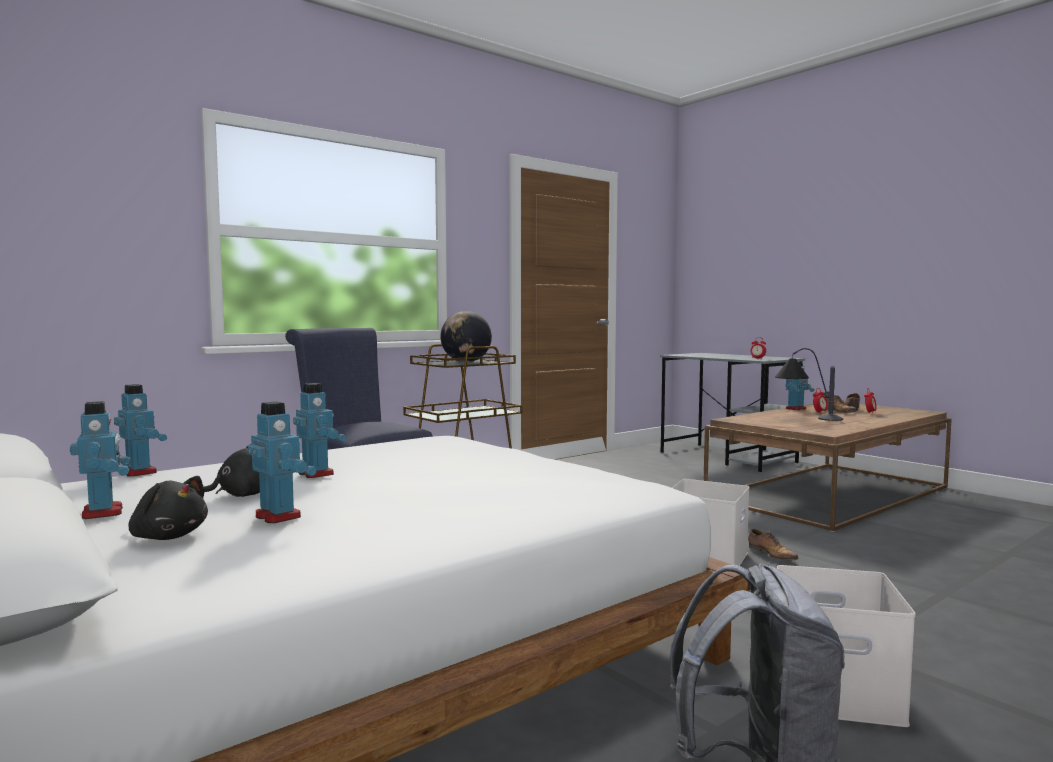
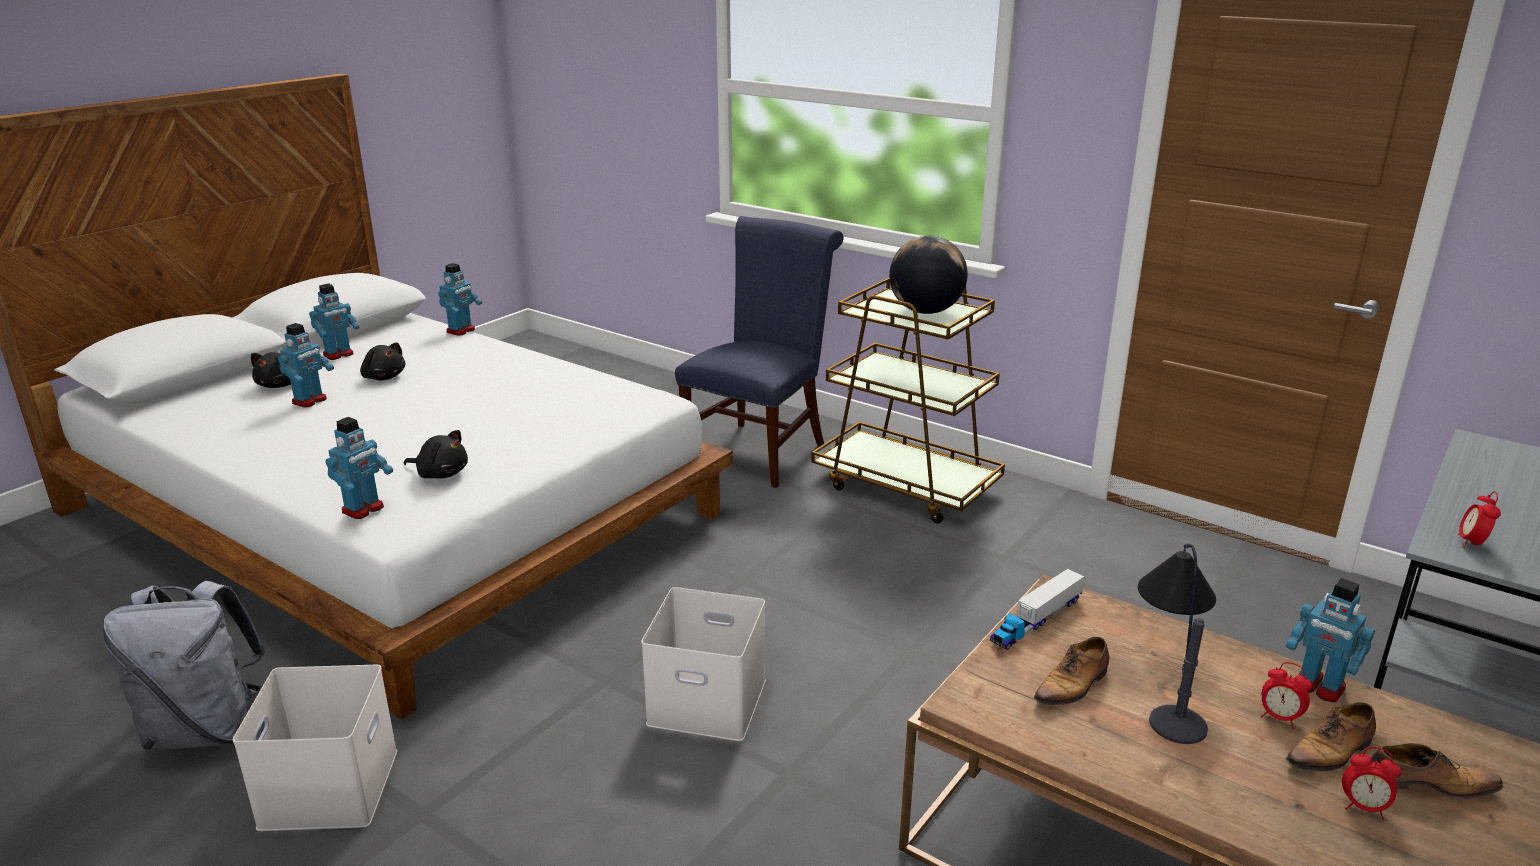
camera: 75 degrees right, 20 degrees up
toy robot [293,383,346,478] -> toy robot moved to [325,417,393,519]
shoe [748,529,799,560] -> shoe moved to [1033,637,1109,705]
none -> black plush toy [404,430,468,479]
none -> toy truck [990,569,1085,650]

